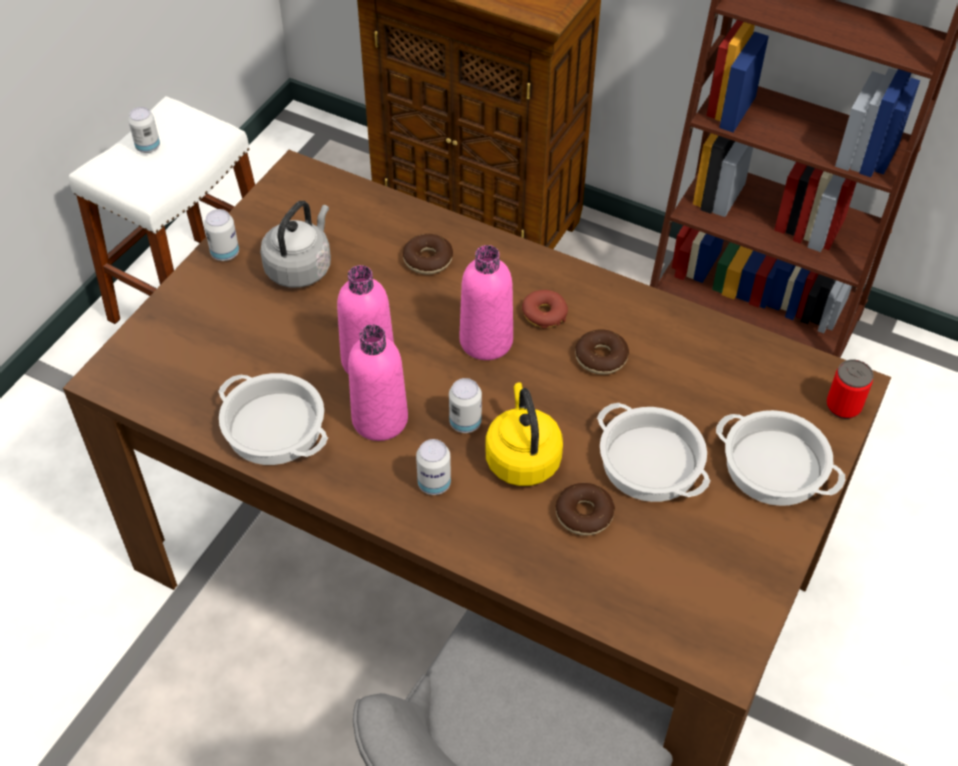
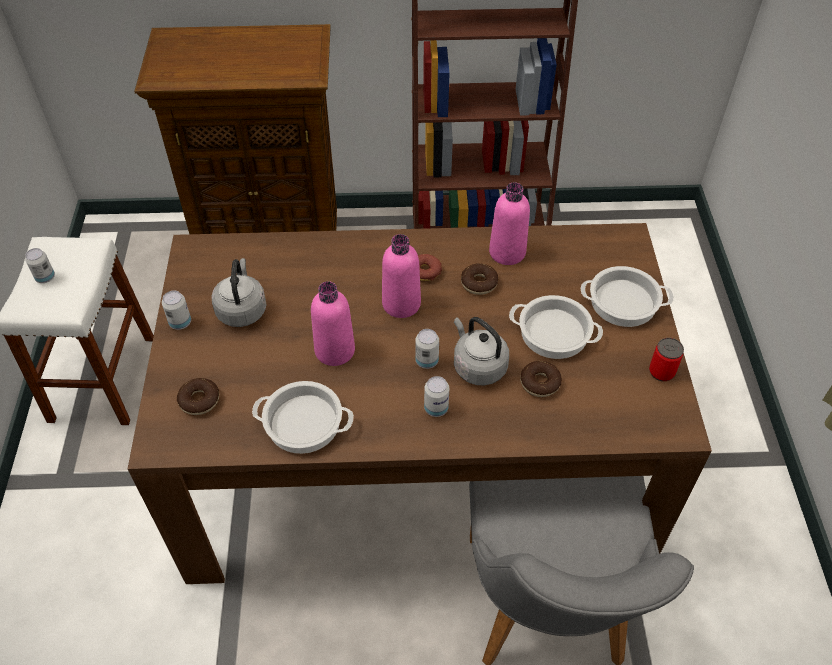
camera: 30 degrees left, 0 degrees up
pink bottle [348,324,408,441] -> pink bottle moved to [489,182,530,265]
donut [403,234,453,274] -> donut moved to [177,378,219,415]
yellow kettle [486,382,563,486] -> grey kettle [454,317,509,385]
can [826,360,873,419] -> can moved to [649,338,684,381]

